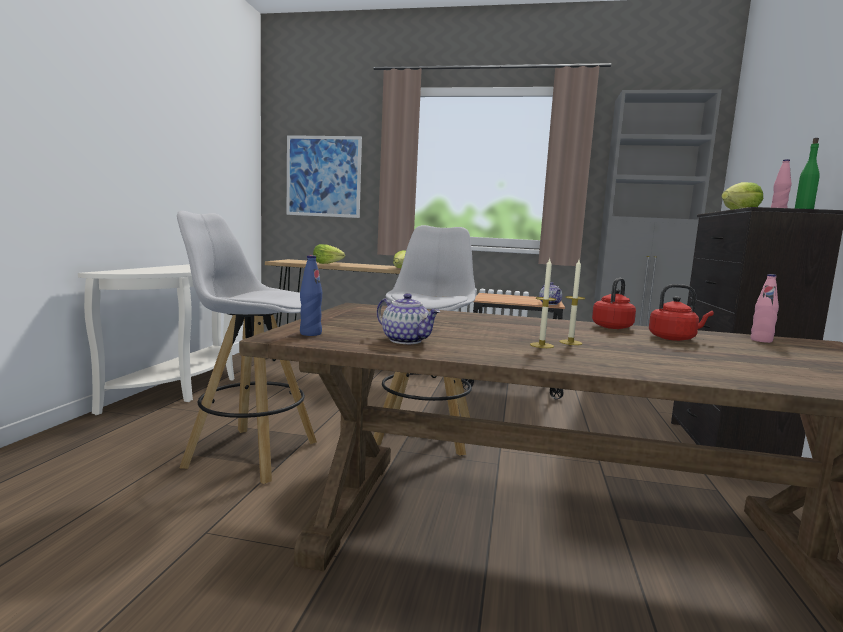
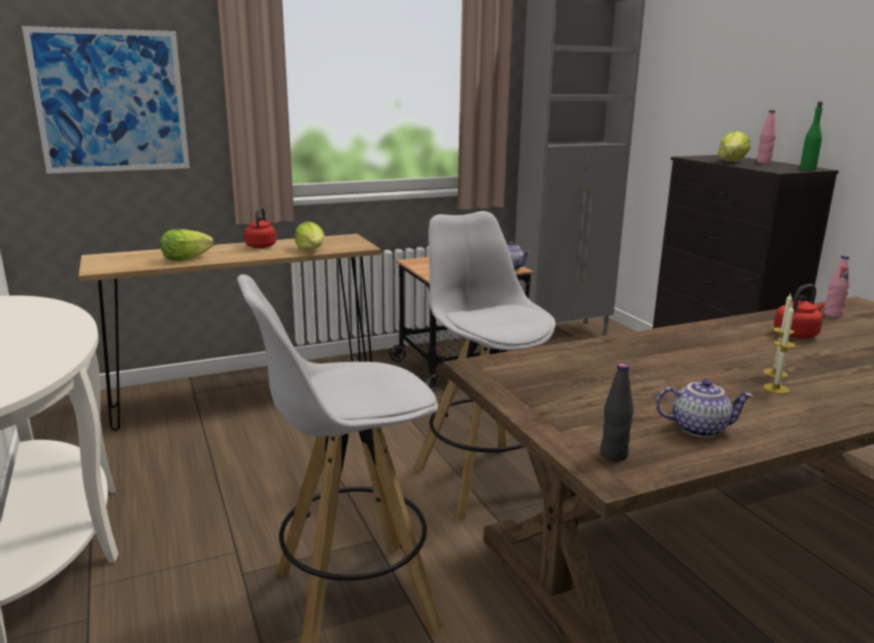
camera: 35 degrees left, 10 degrees up
blue bottle [300,255,322,336] -> black bottle [601,364,634,461]
red kettle [592,278,636,329] -> red kettle moved to [244,207,277,248]

